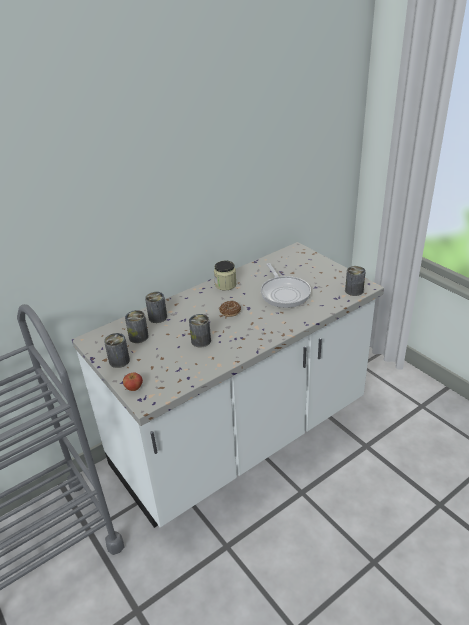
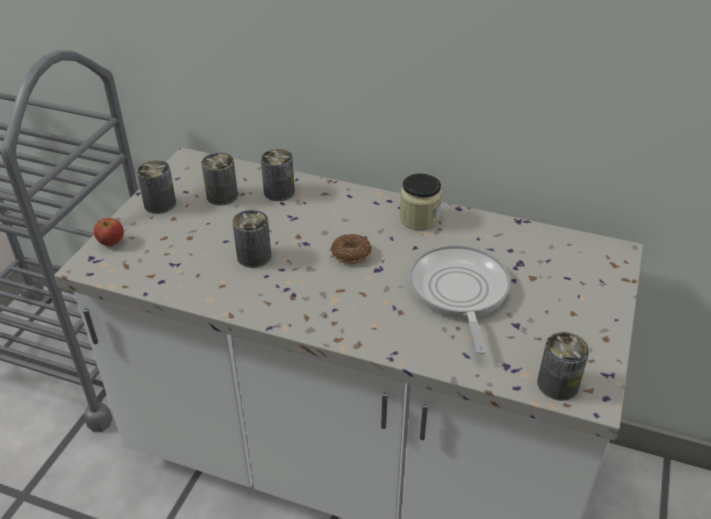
camera: 55 degrees right, 5 degrees up
frying pan [261,263,311,308] -> frying pan turned 135 degrees clockwise [409,245,511,354]

